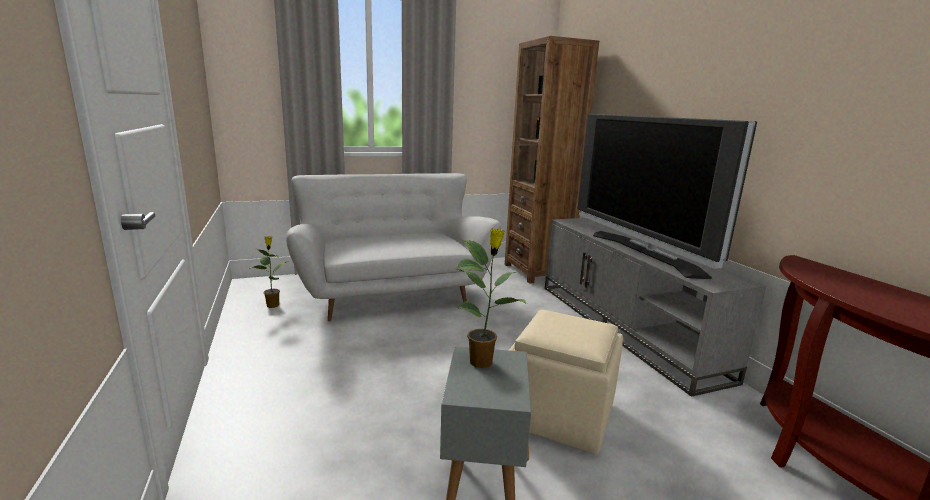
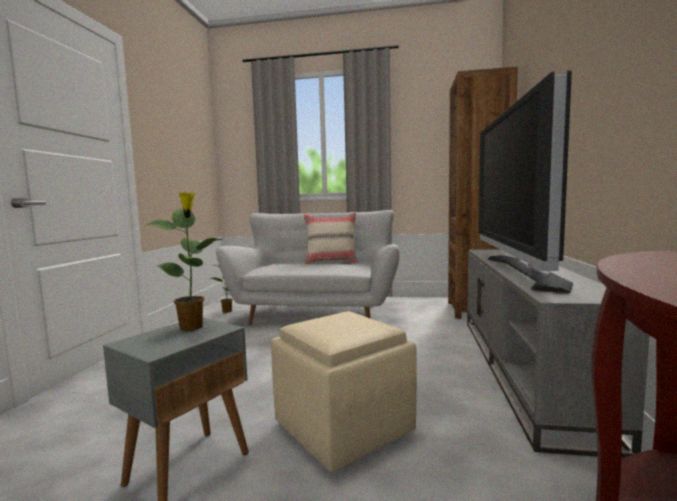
camera: 30 degrees right, 10 degrees down
none -> beige pillow [304,213,358,264]

